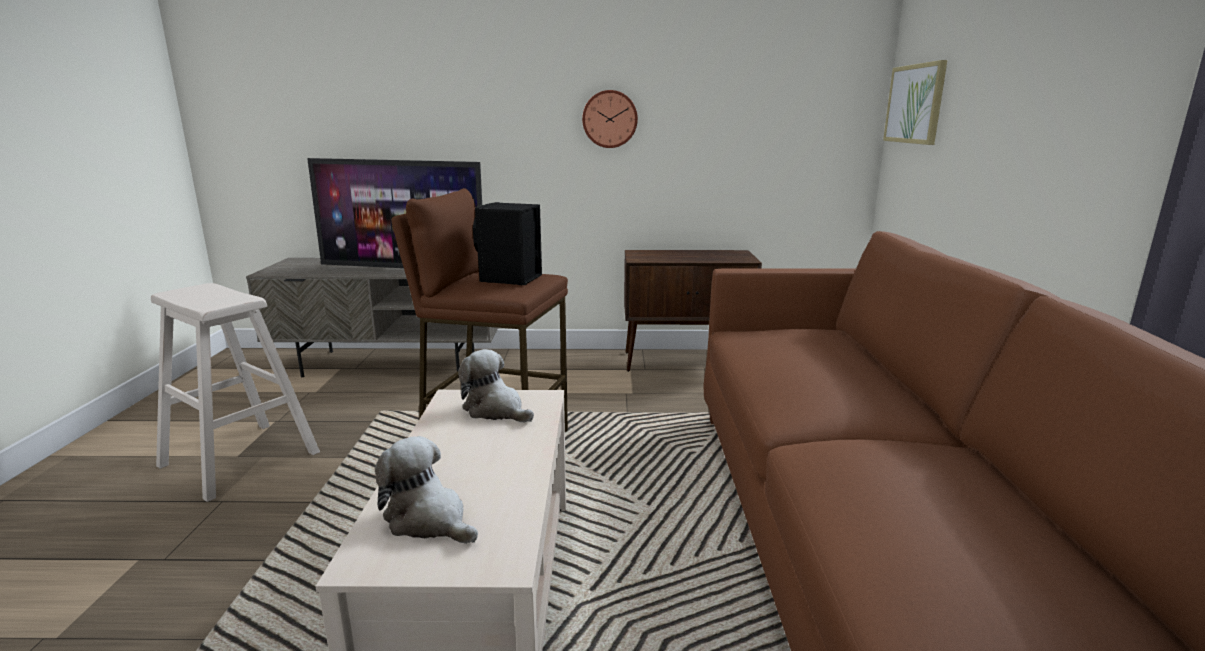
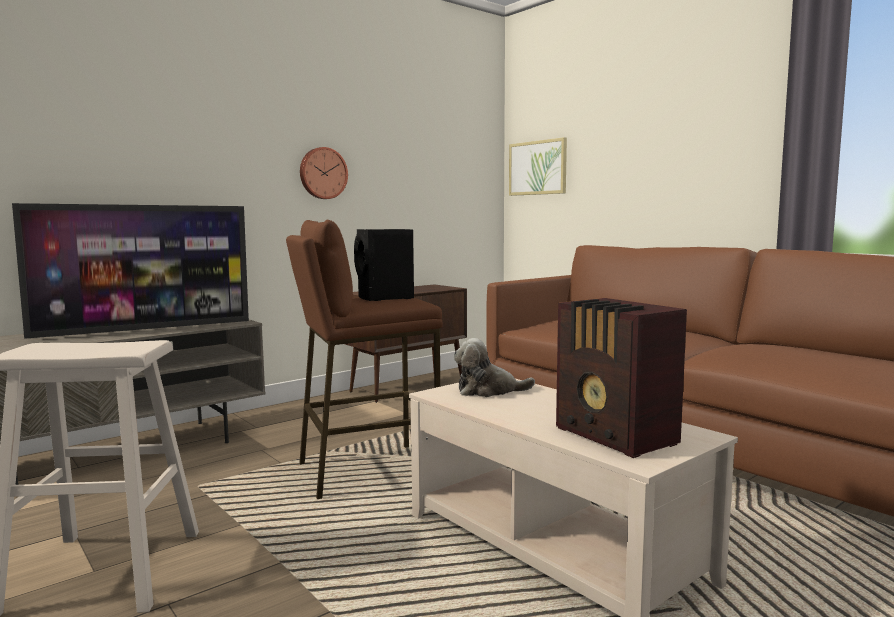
camera: 40 degrees left, 10 degrees down
plush toy [375,436,478,544] -> radio [556,298,687,458]

